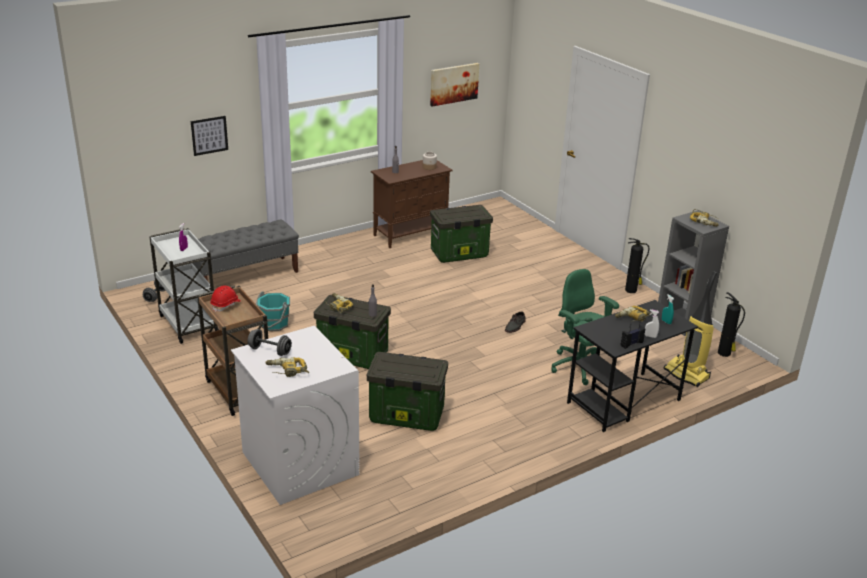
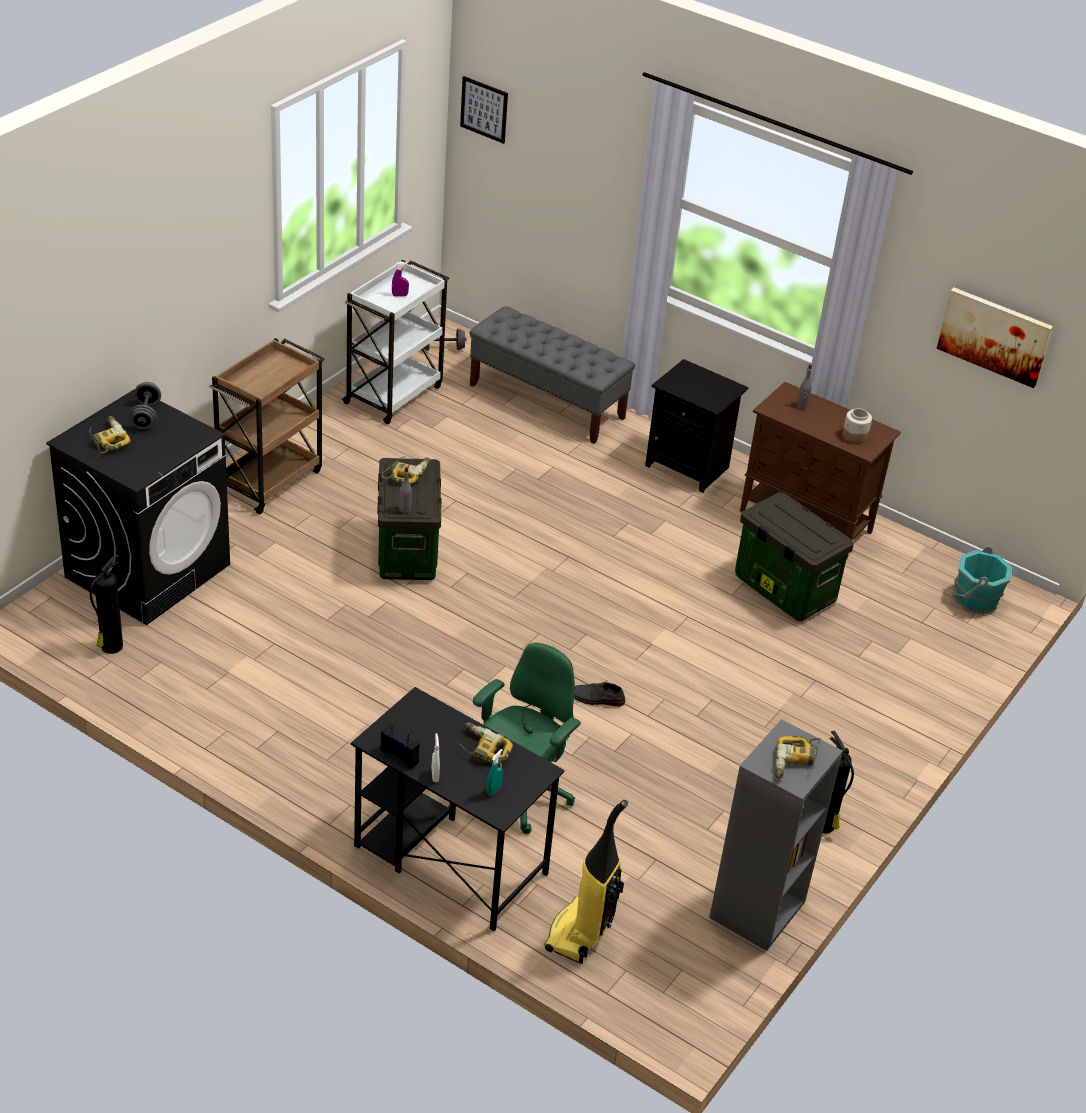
camera: 65 degrees right, 10 degrees up
picture [191,116,228,156] -> picture moved to [460,76,508,144]
red hard hat [210,285,241,312] -> none
white washing machine [231,326,360,505] -> black washing machine [46,389,230,625]
turquoise bucket [256,291,290,331] -> turquoise bucket moved to [952,546,1012,614]
storage box [367,352,448,431] -> none
fire extinguisher [718,292,745,357] -> fire extinguisher moved to [90,554,123,654]
none -> black nightstand [645,359,749,493]

